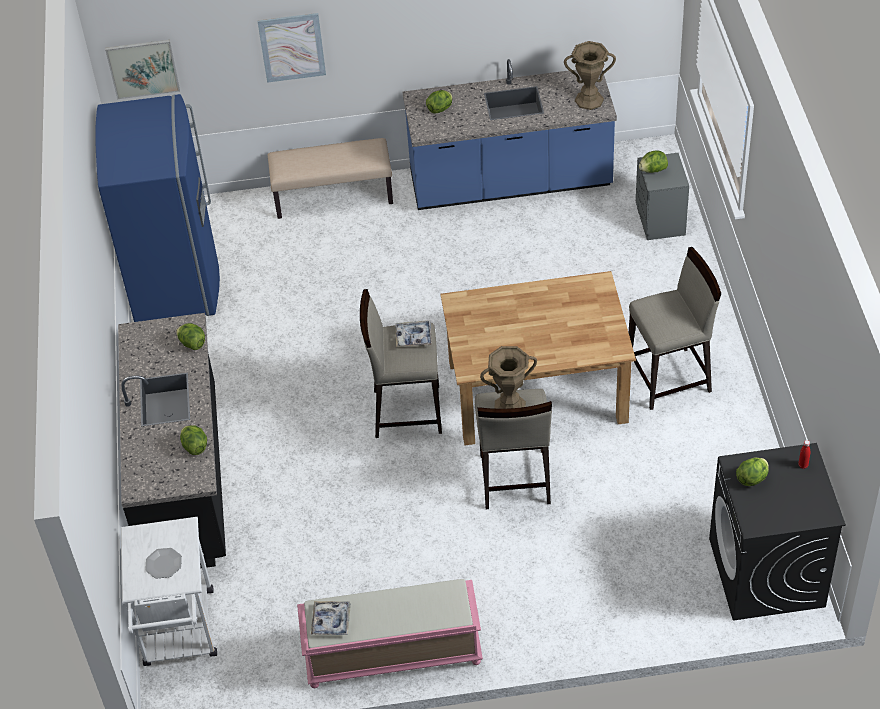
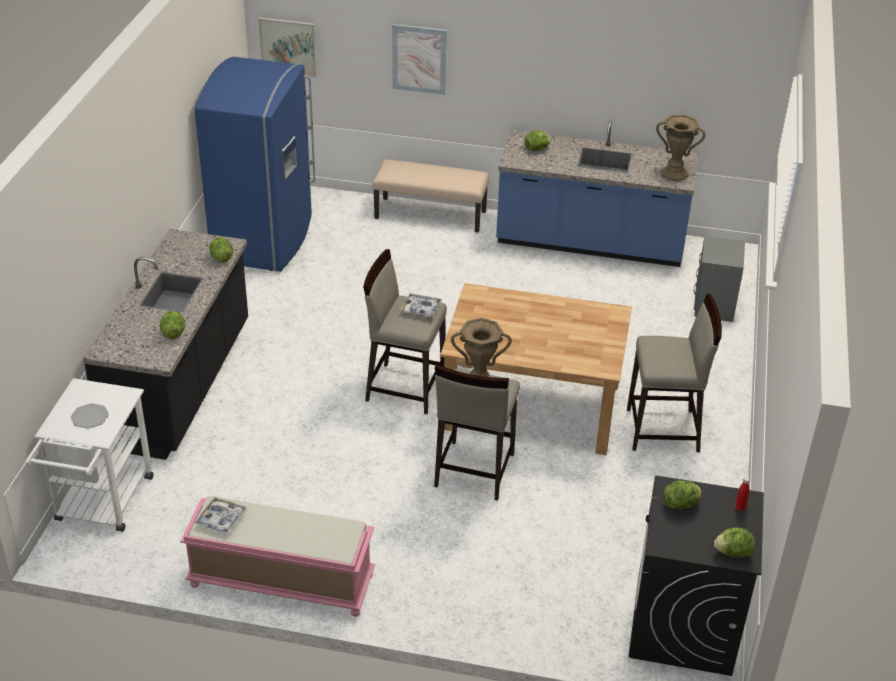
camera: 15 degrees right, 10 degrees down
lettuce [639,150,668,173] -> lettuce moved to [714,528,755,557]

